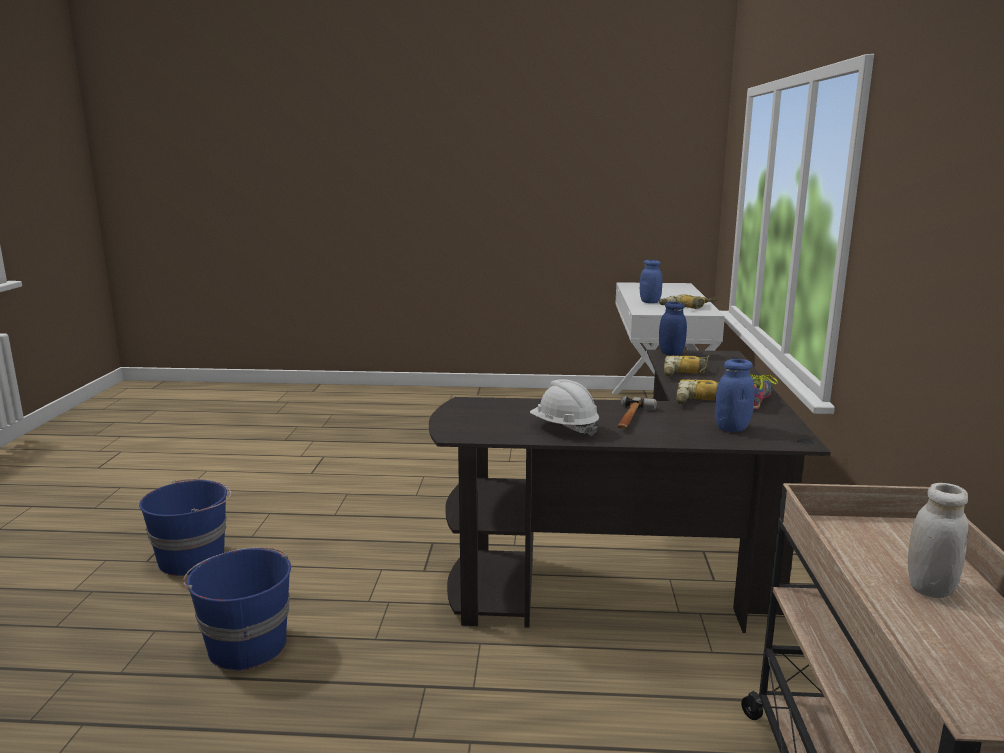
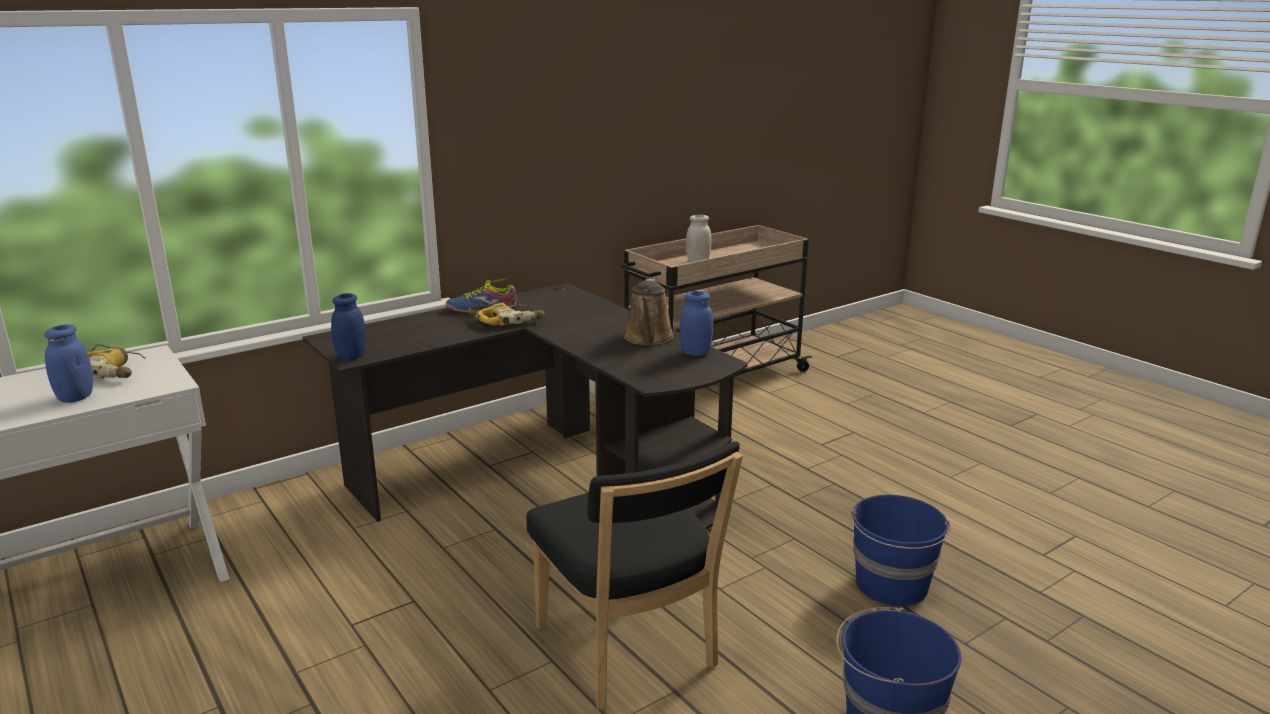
camera: 130 degrees left, 5 degrees up
white hard hat [530,379,599,436] -> brown watering can [624,279,674,346]
hammer [618,396,657,429] -> none
power drill [664,355,710,377] -> none
blue jar [715,359,755,432] -> blue jar moved to [680,291,713,356]
none -> black chair [527,441,743,710]

